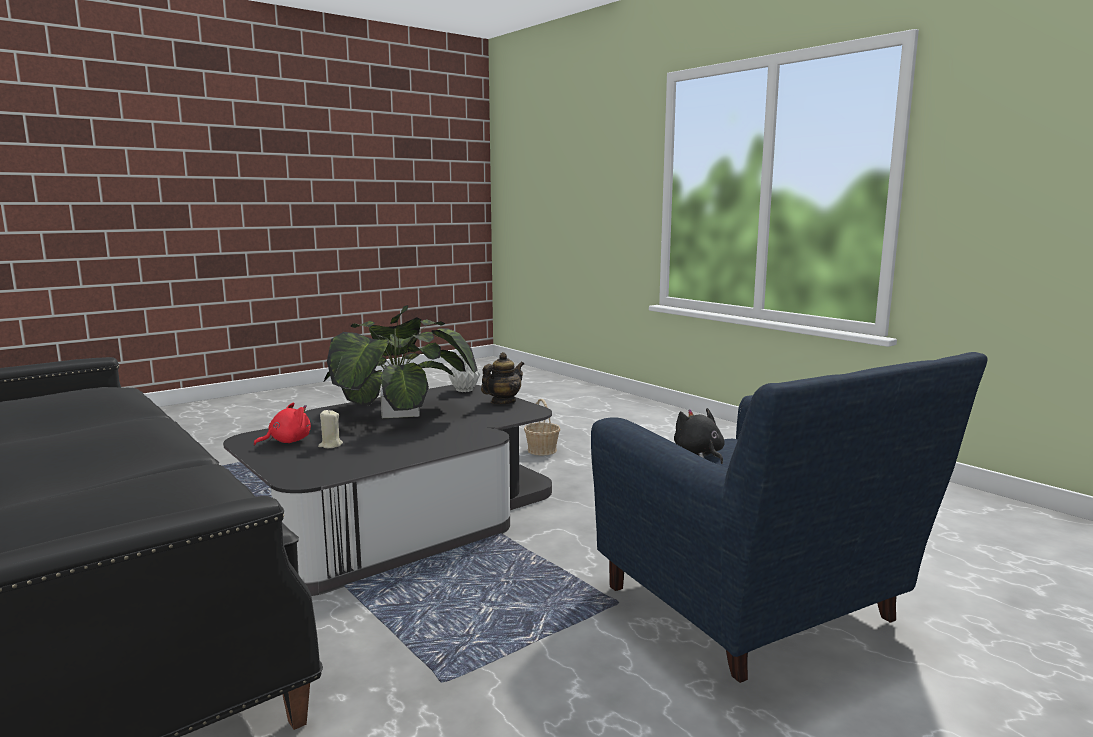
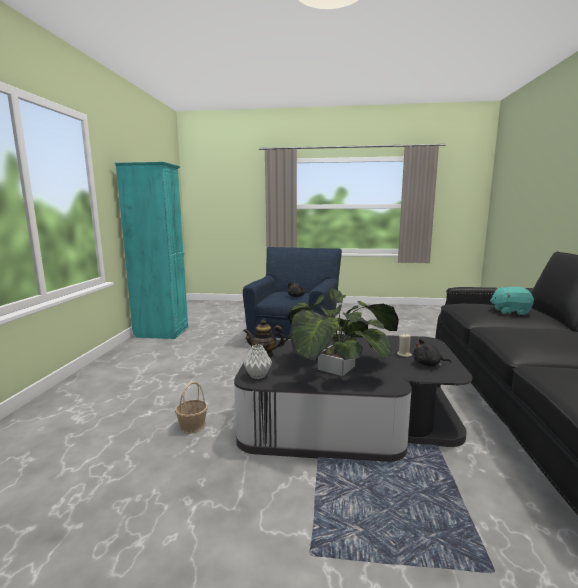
camera: 135 degrees left, 0 degrees up
red plush toy [253,402,311,446] -> black plush toy [413,339,451,367]
none -> turquoise cabinet [115,162,188,339]
none -> turquoise plush toy [490,287,534,315]

